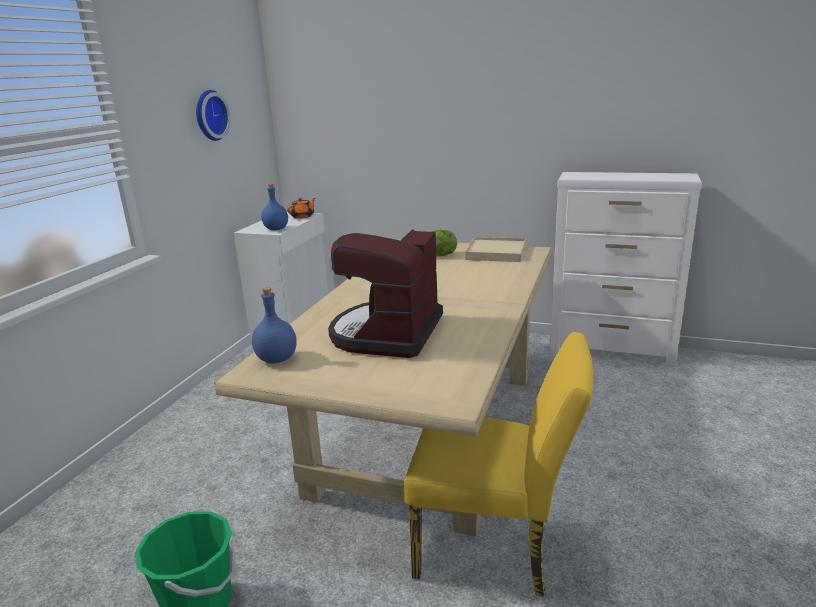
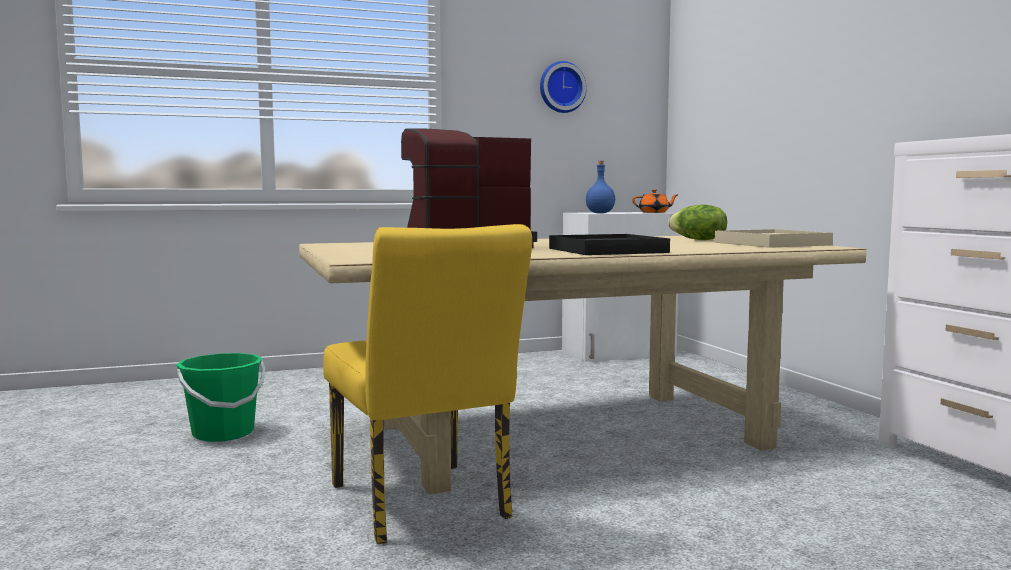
camera: 50 degrees right, 15 degrees down
blue bottle [252,287,297,364] -> none
none -> black tray [549,234,670,255]

